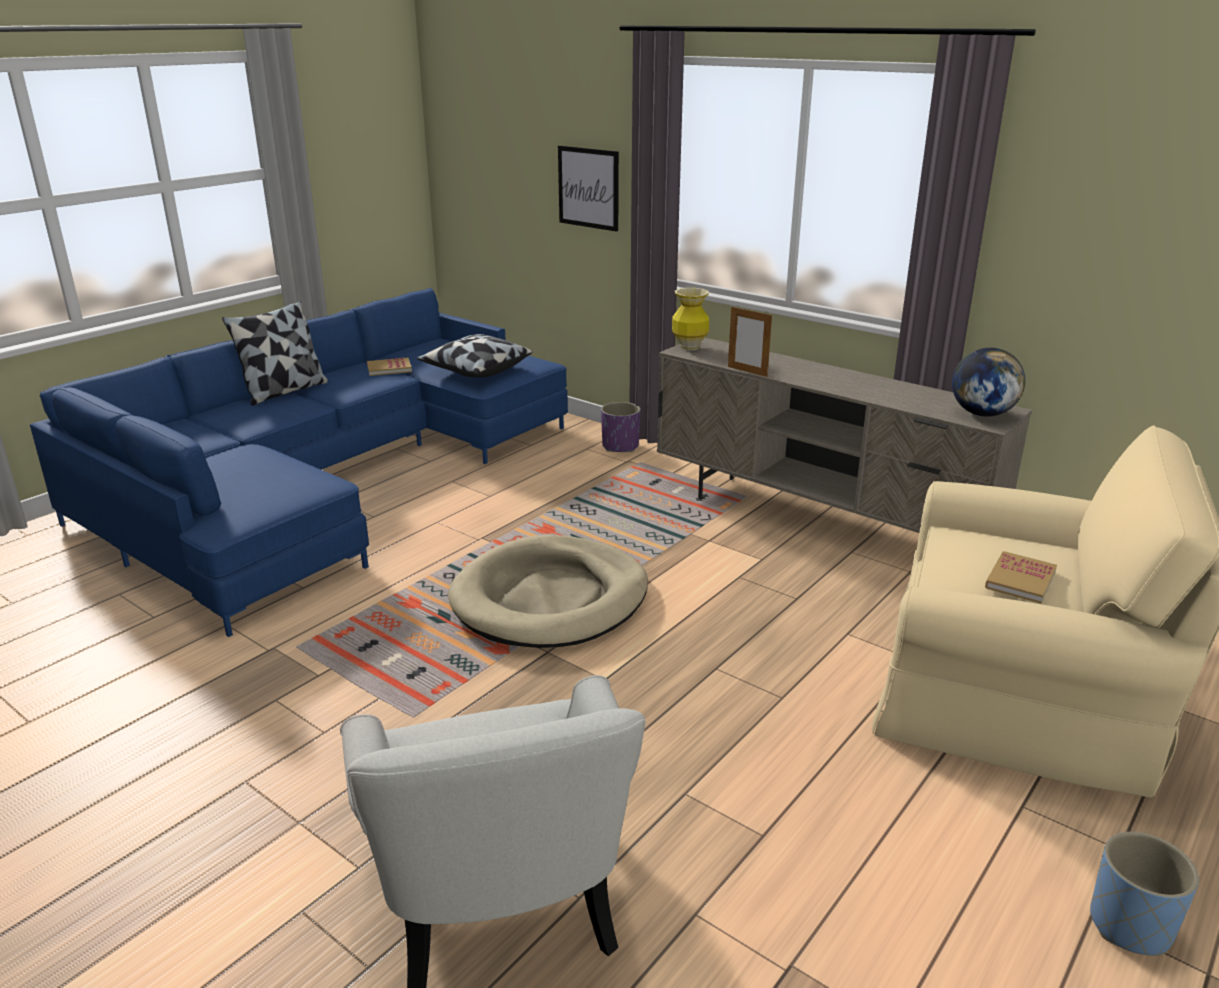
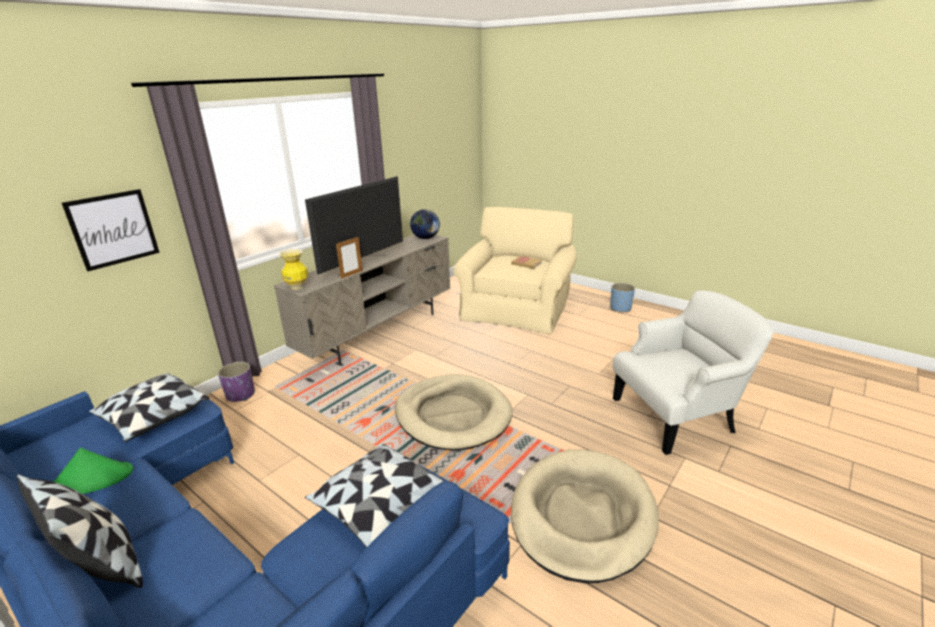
camera: 90 degrees left, 0 degrees up
book [367,358,412,376] -> green hat [53,448,133,494]
none -> television [305,176,403,276]
none -> pillow [305,443,443,548]
none -> beige dog bed [511,450,659,584]

